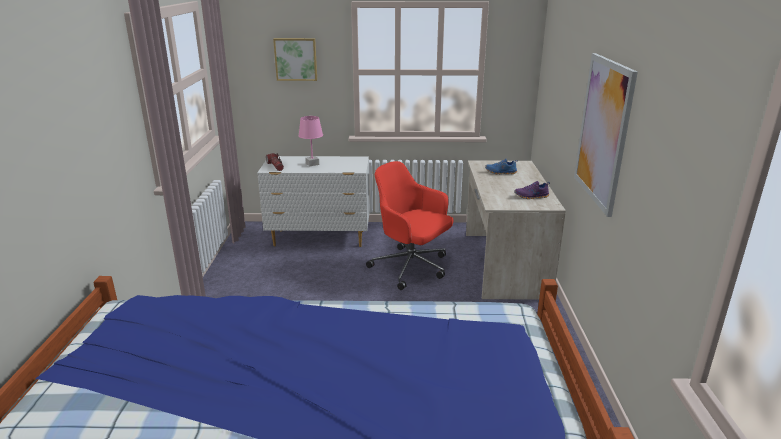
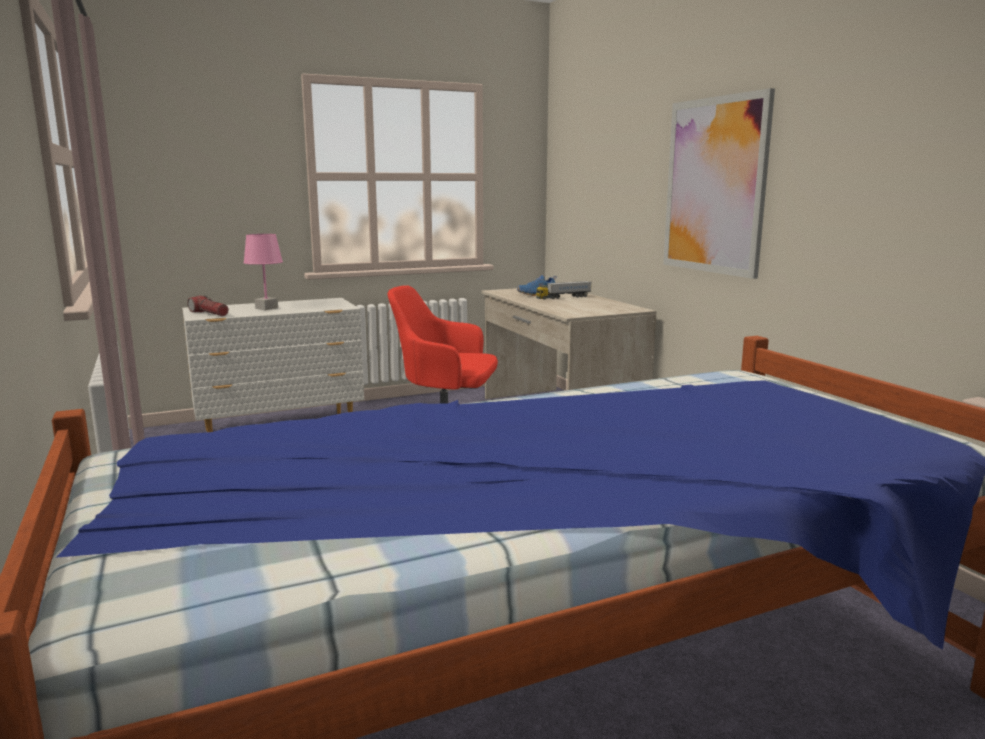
camera: 25 degrees left, 10 degrees down
picture [273,38,317,81] -> none
purple shoe [515,181,550,199] -> none
none -> toy truck [536,281,592,300]

